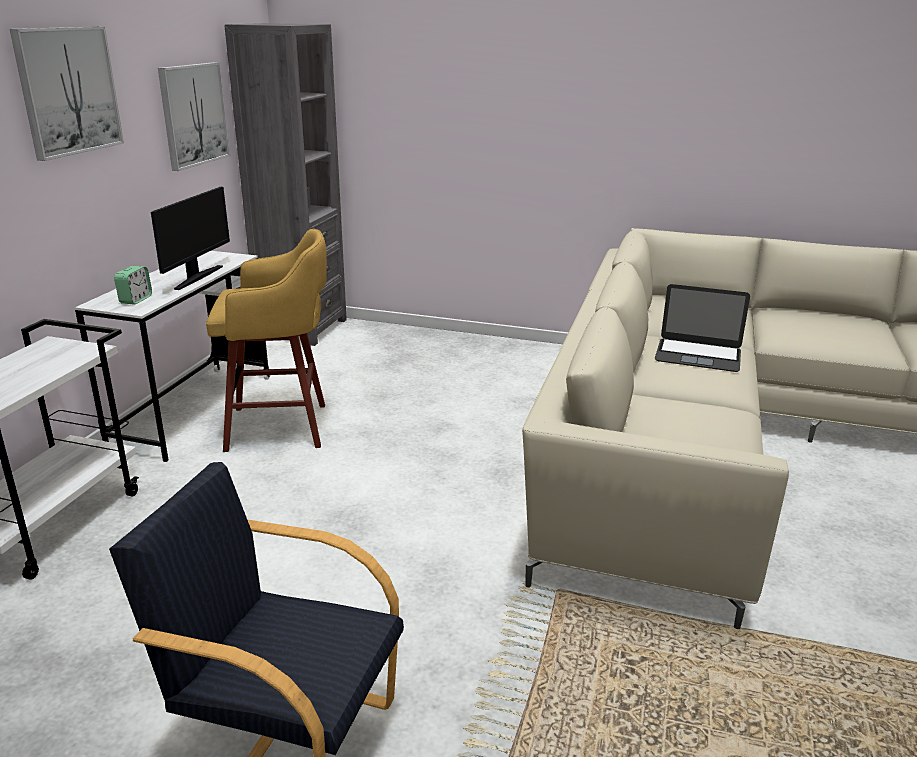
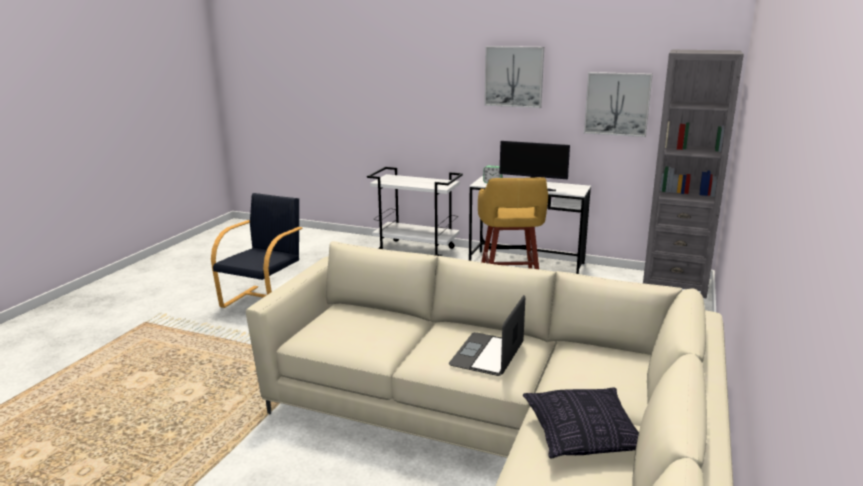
camera: 95 degrees right, 5 degrees down
none -> pillow [523,387,639,458]

